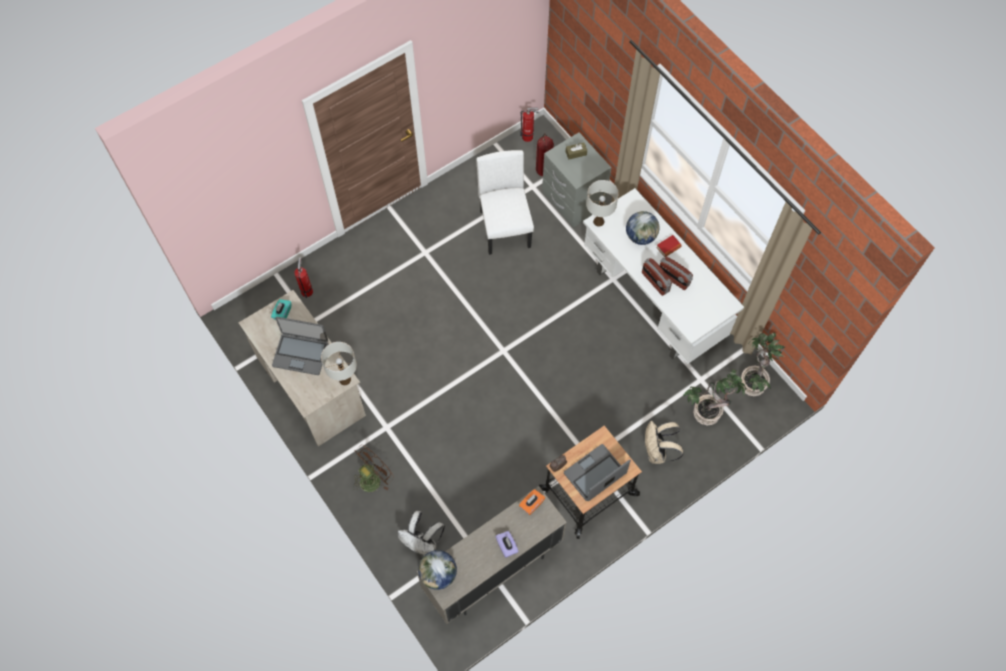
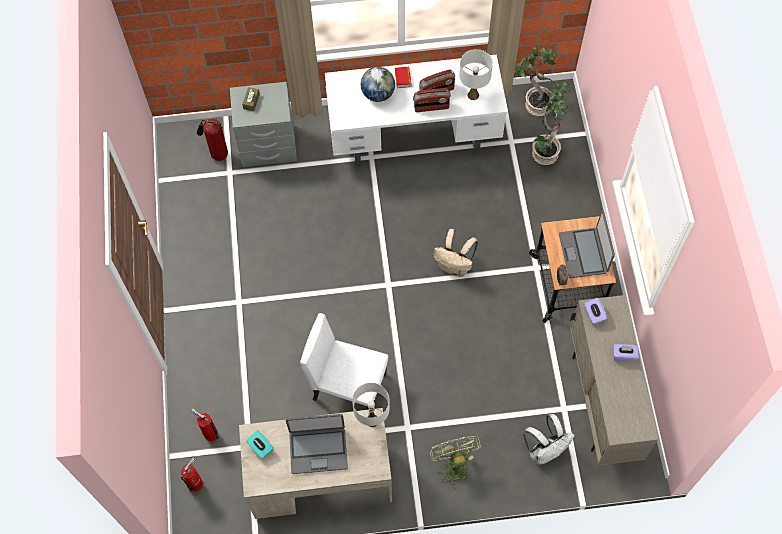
camera: 60 degrees left, 0 degrees up
laptop [272,317,328,375] -> laptop turned 45 degrees clockwise [286,414,348,474]
brown fan [353,445,394,492] -> green fan [430,436,481,489]
globe [418,550,457,590] -> none
white chair [476,150,534,255] -> white chair moved to [300,313,388,410]
orange tissue box [519,489,545,515] -> purple tissue box [584,298,607,325]
fire extinguisher [520,108,539,142] -> fire extinguisher moved to [181,457,203,492]
white table lamp [586,180,619,227] -> white table lamp moved to [459,49,493,100]
beige backpack [645,421,684,464] -> beige backpack moved to [433,229,478,277]

